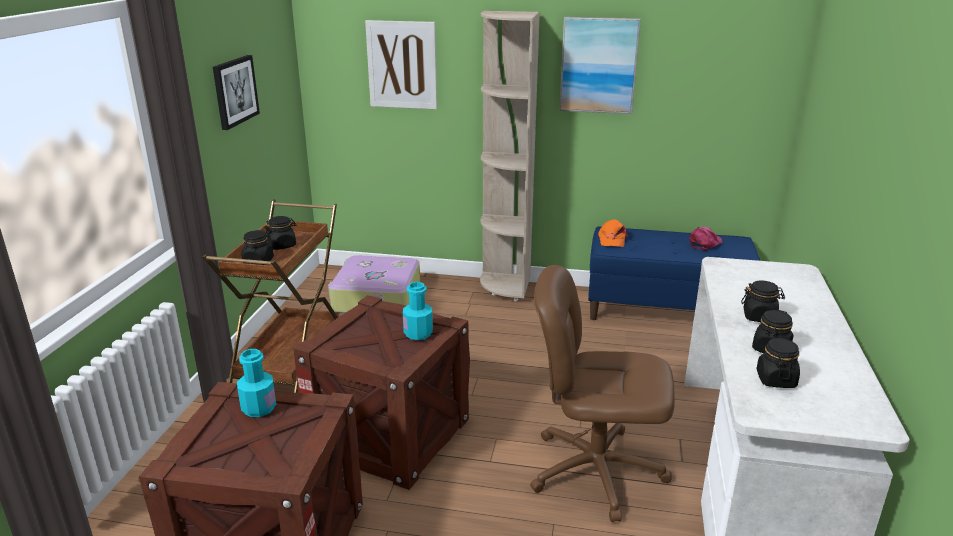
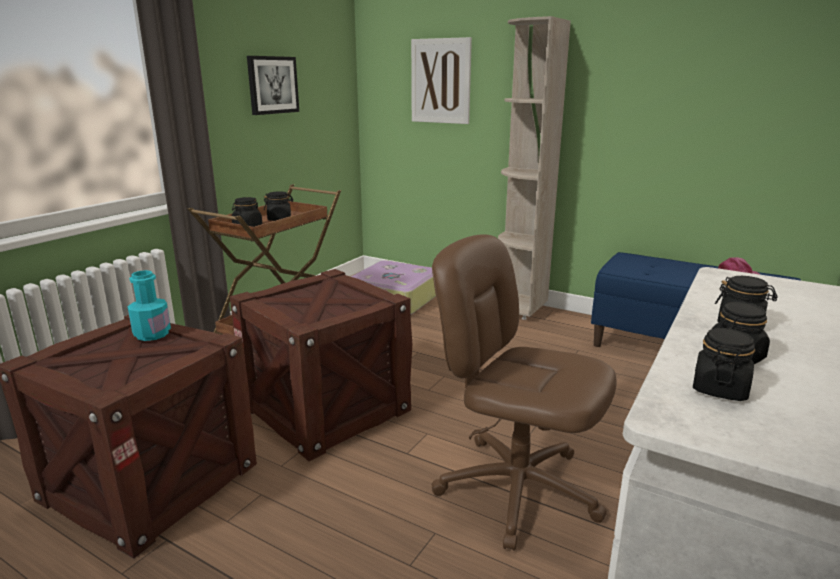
camera: 20 degrees right, 5 degrees down
turquoise bottle [403,282,433,340] -> none
picture [559,17,641,114] -> none
orange cap [598,219,628,247] -> none

